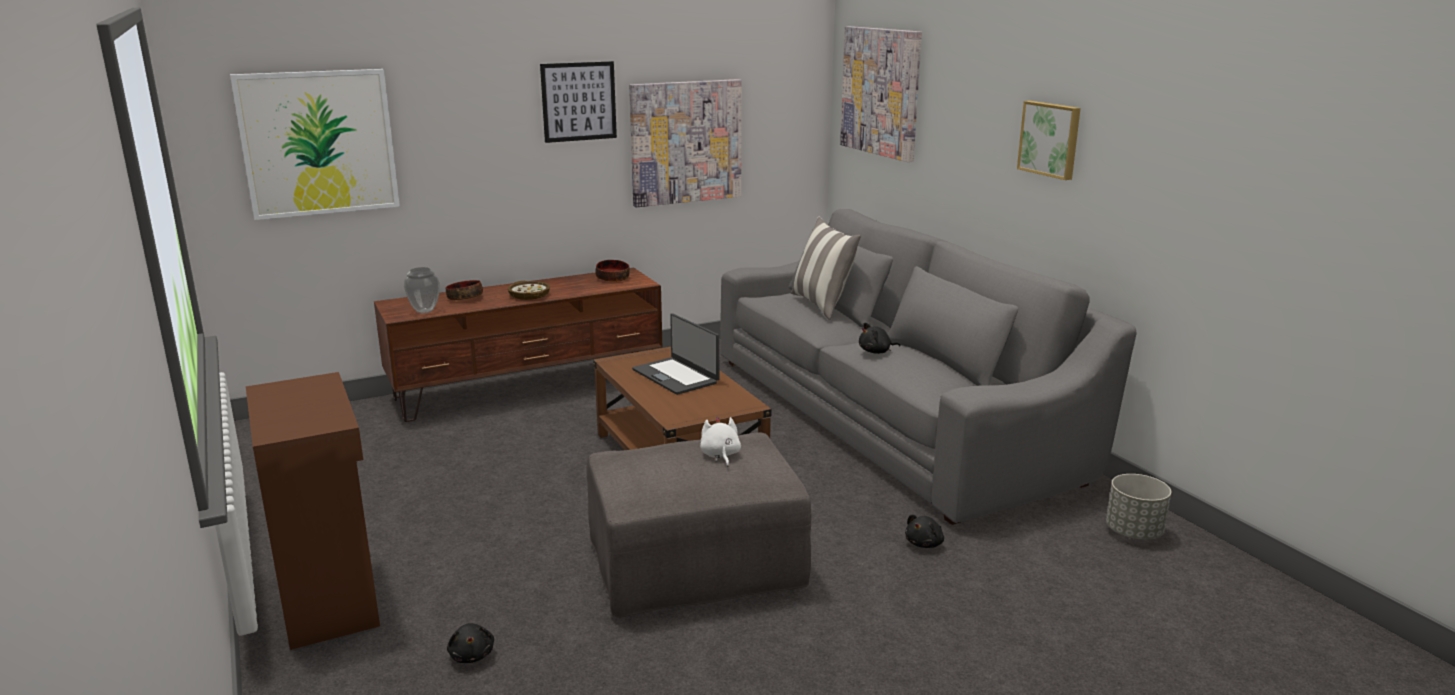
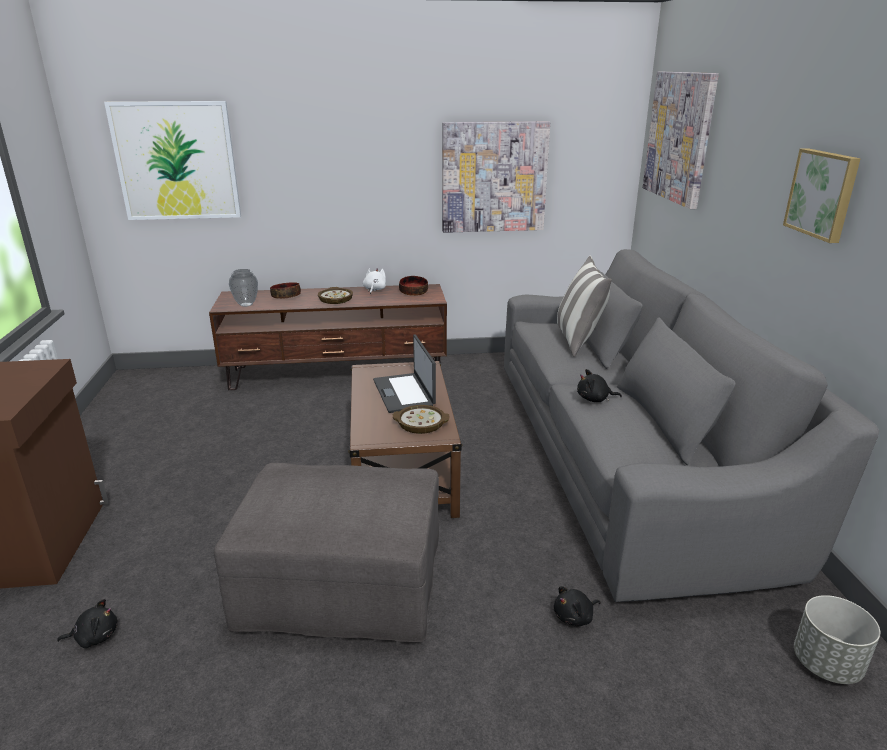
camera: 20 degrees right, 5 degrees up
black plush toy [447,623,494,663] -> black plush toy turned 105 degrees counterclockwise [57,599,118,648]
picture [540,61,617,143] -> none
white plush toy [700,417,741,467] -> white plush toy moved to [363,268,386,294]
none -> bowl [393,405,450,434]

